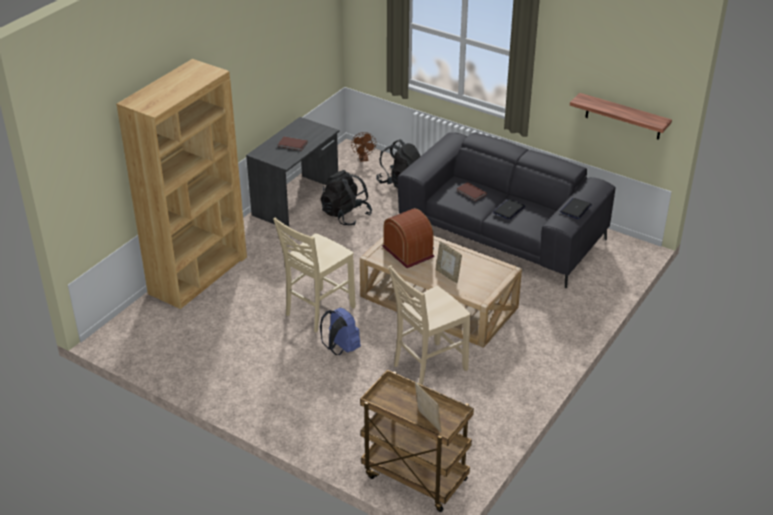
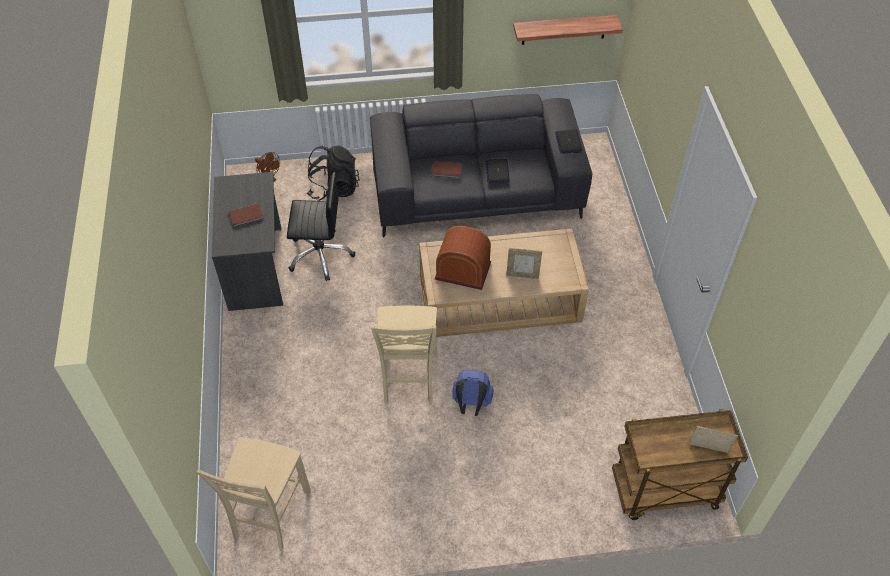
camera: 40 degrees left, 15 degrees up
brown bookcase [116,59,247,309] -> none
black backpack [321,170,372,226] -> black office chair [287,172,355,281]
beige chair [389,265,471,385] -> beige chair moved to [196,437,311,551]

